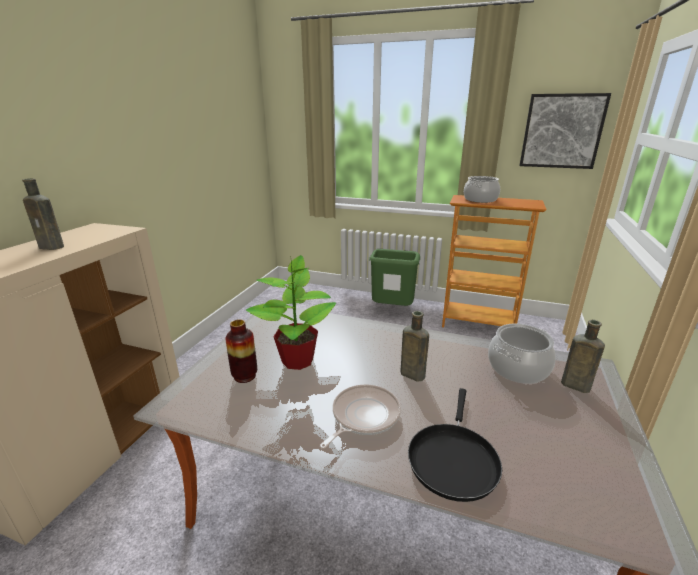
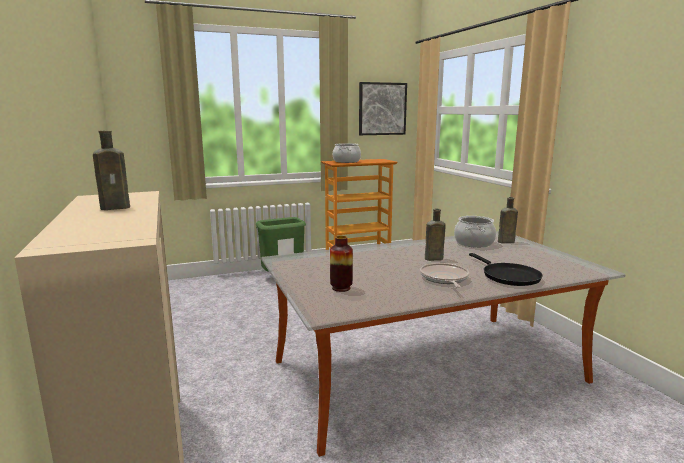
camera: 40 degrees left, 10 degrees down
potted plant [246,255,336,370] -> none

